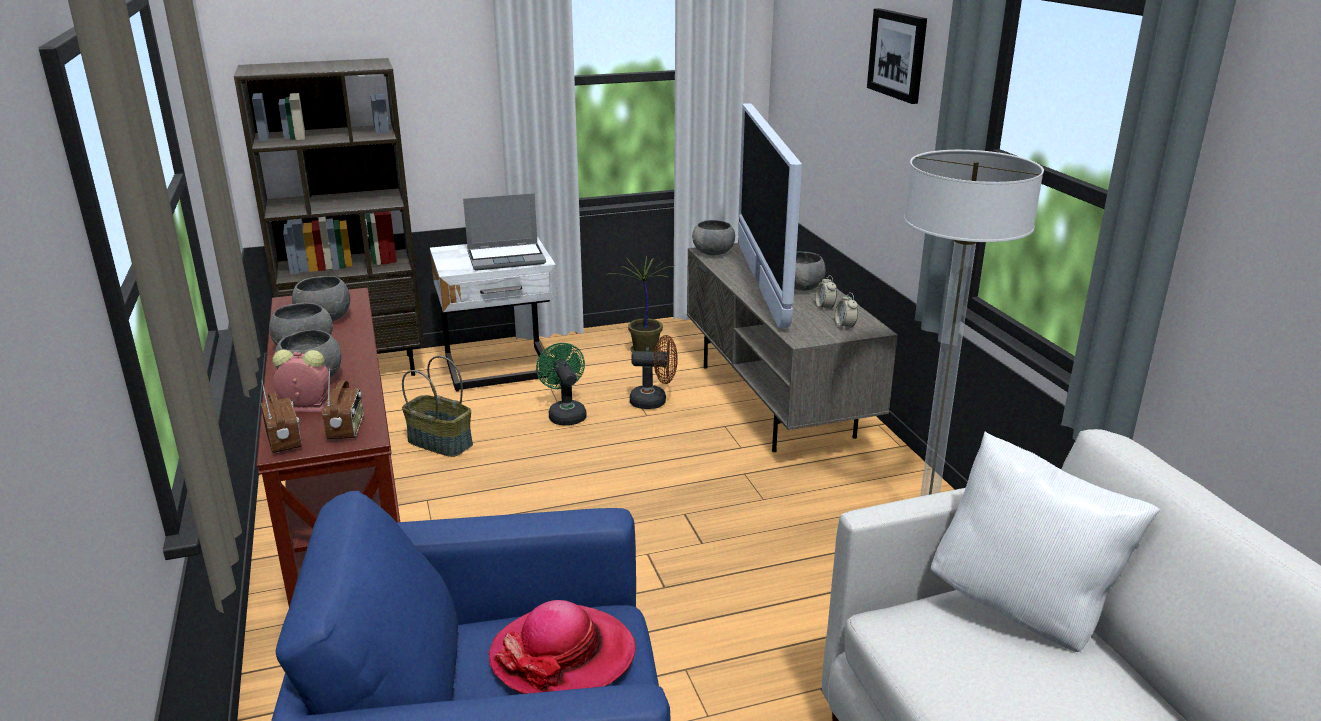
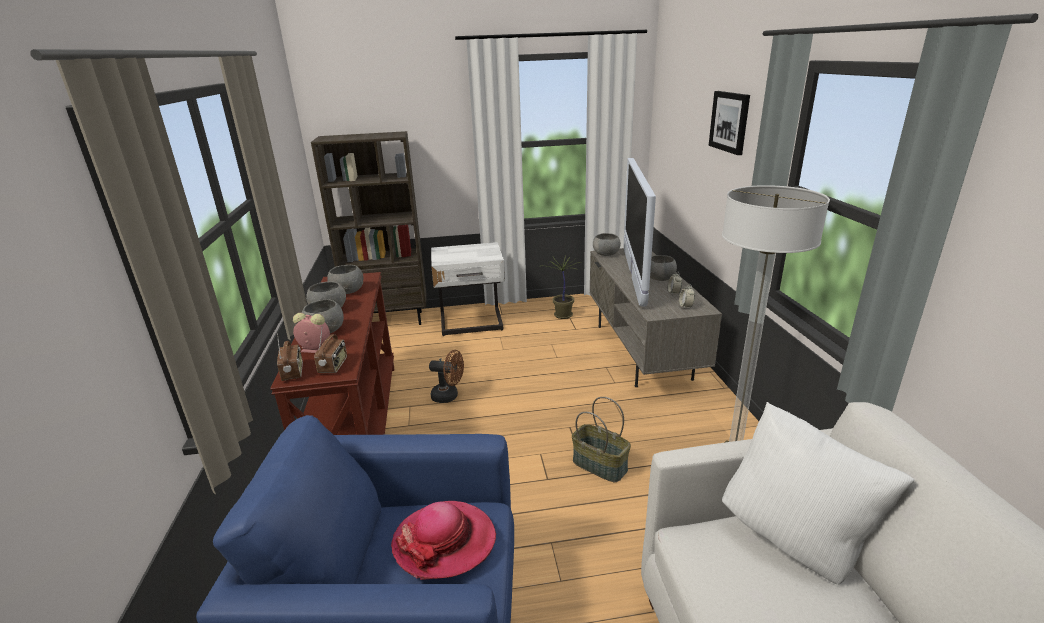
camera: 10 degrees right, 0 degrees up
basket [402,356,473,457] -> basket moved to [572,397,631,482]
laptop [463,193,546,271] -> none
green fan [536,343,586,426] -> none
brown fan [630,335,678,409] -> brown fan moved to [429,350,464,403]

